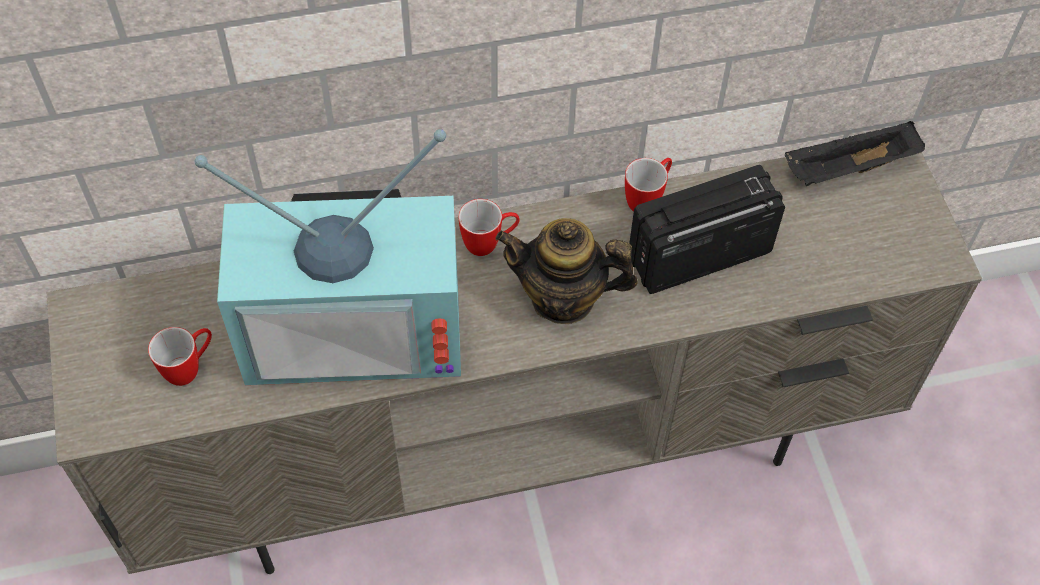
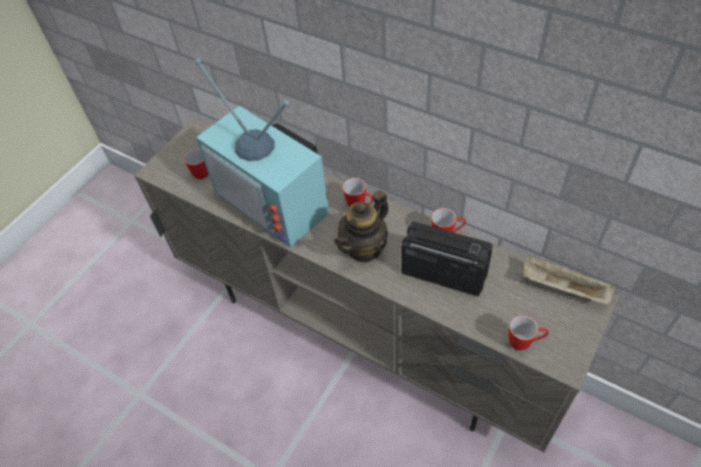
camera: 50 degrees right, 5 degrees down
teapot [495,218,638,324] -> teapot turned 105 degrees counterclockwise [334,190,389,263]
black tray [785,121,925,186] -> beige tray [524,255,616,304]
none -> mug [508,315,549,351]

